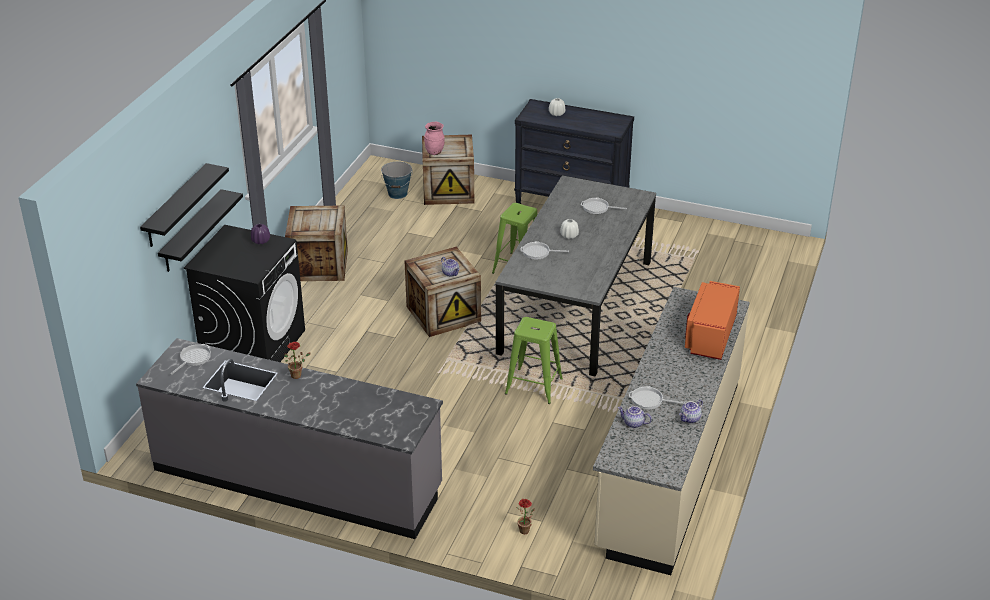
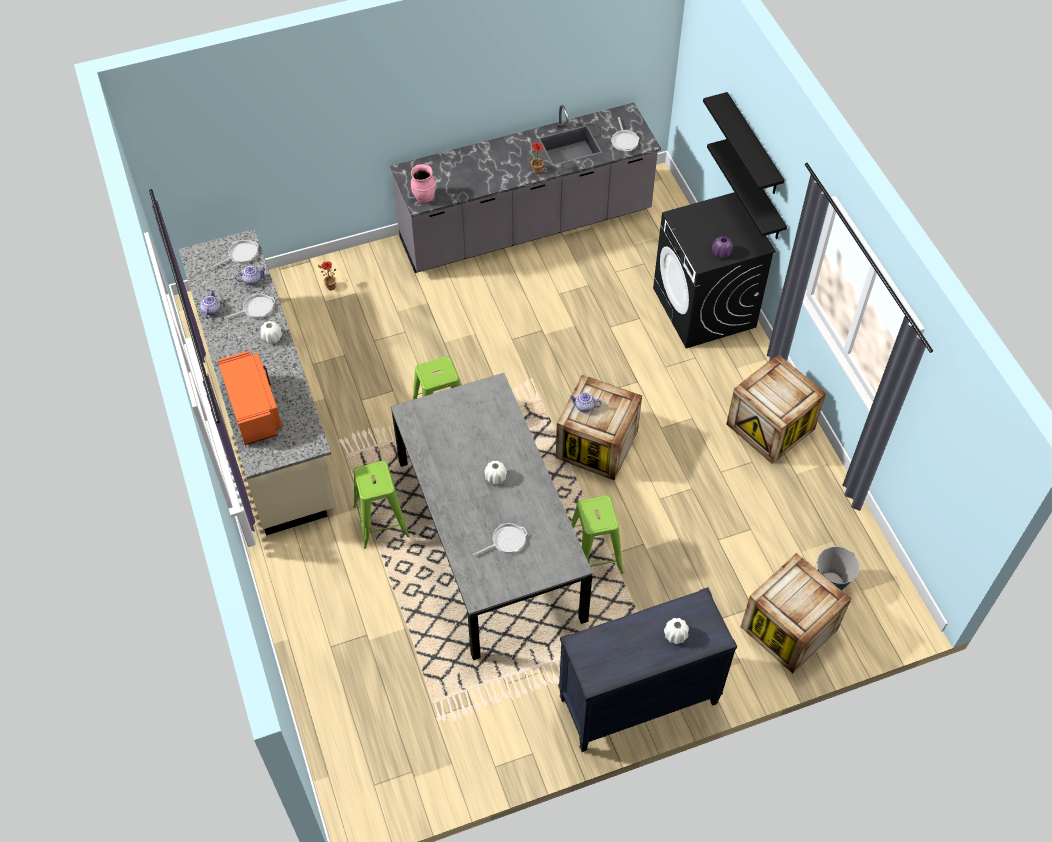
camera: 140 degrees right, 20 degrees up
pink vase [424,122,445,155] -> pink vase moved to [411,164,436,204]
frying pan [521,241,569,260] -> frying pan moved to [211,240,259,268]
none -> white vase [260,321,282,344]
none -> green stool [353,461,410,549]

